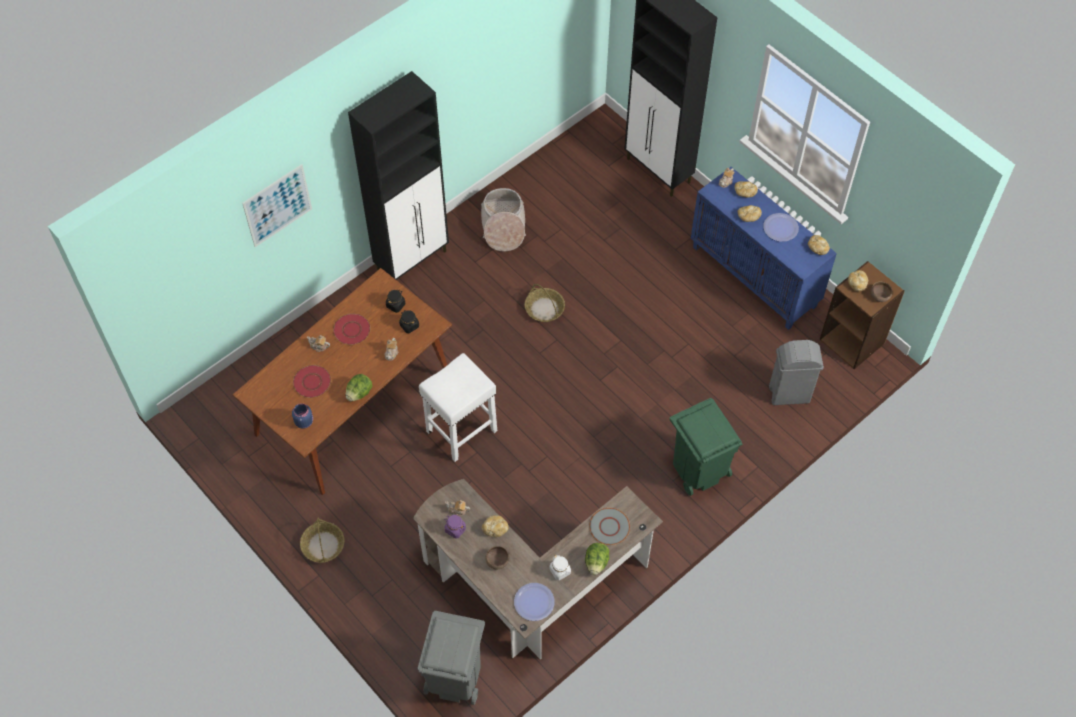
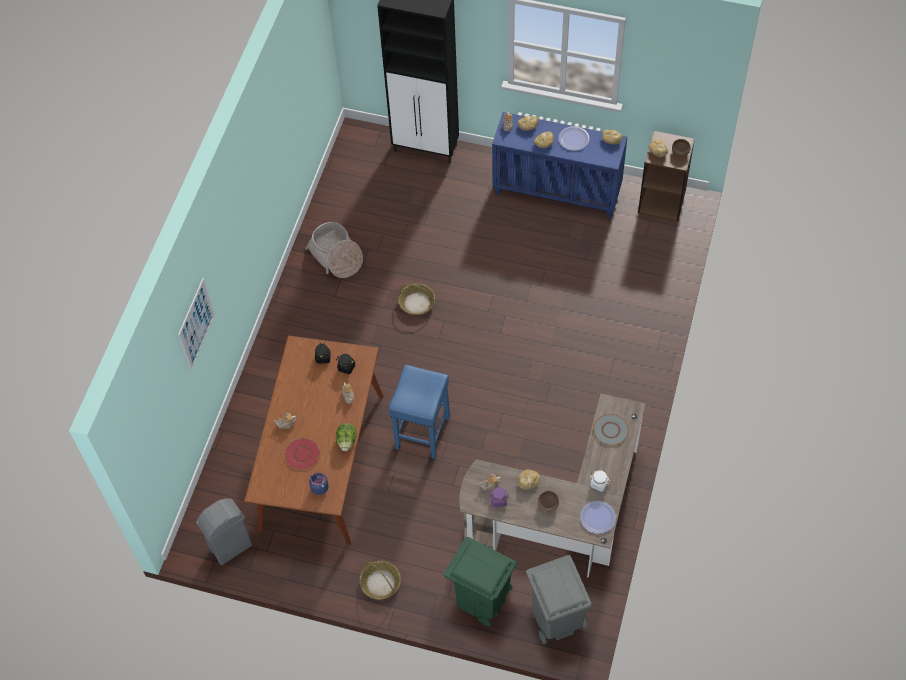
camera: 30 degrees left, 0 degrees up
red plate [333,313,371,345] -> none
black cabinet [348,71,449,280] -> none
white stool [419,353,497,462] -> blue stool [389,365,450,459]
lettuce [585,543,609,575] -> none
green trash can [669,398,742,496] -> green trash can moved to [443,537,517,627]
grey trash can [769,340,824,405] -> grey trash can moved to [196,498,252,565]

